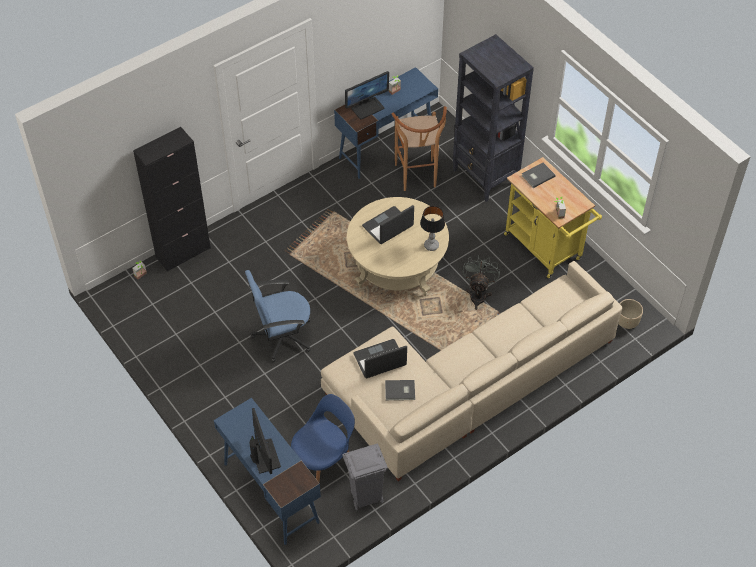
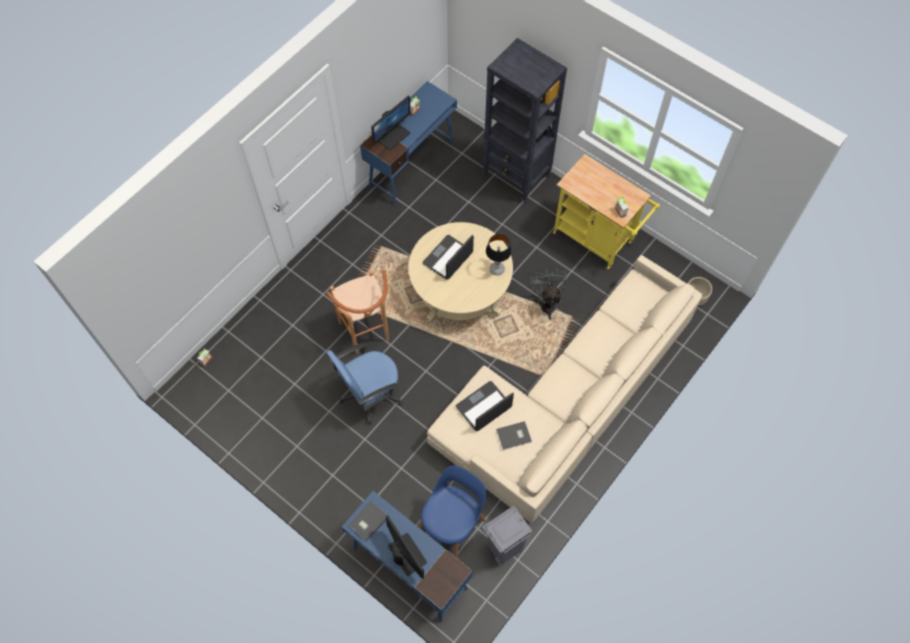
camera: 15 degrees left, 10 degrees up
black cabinet [133,127,211,272] -> none
brown stool [391,106,447,191] -> brown stool moved to [327,270,389,354]
grey book [521,163,555,188] -> grey book moved to [349,501,387,541]

